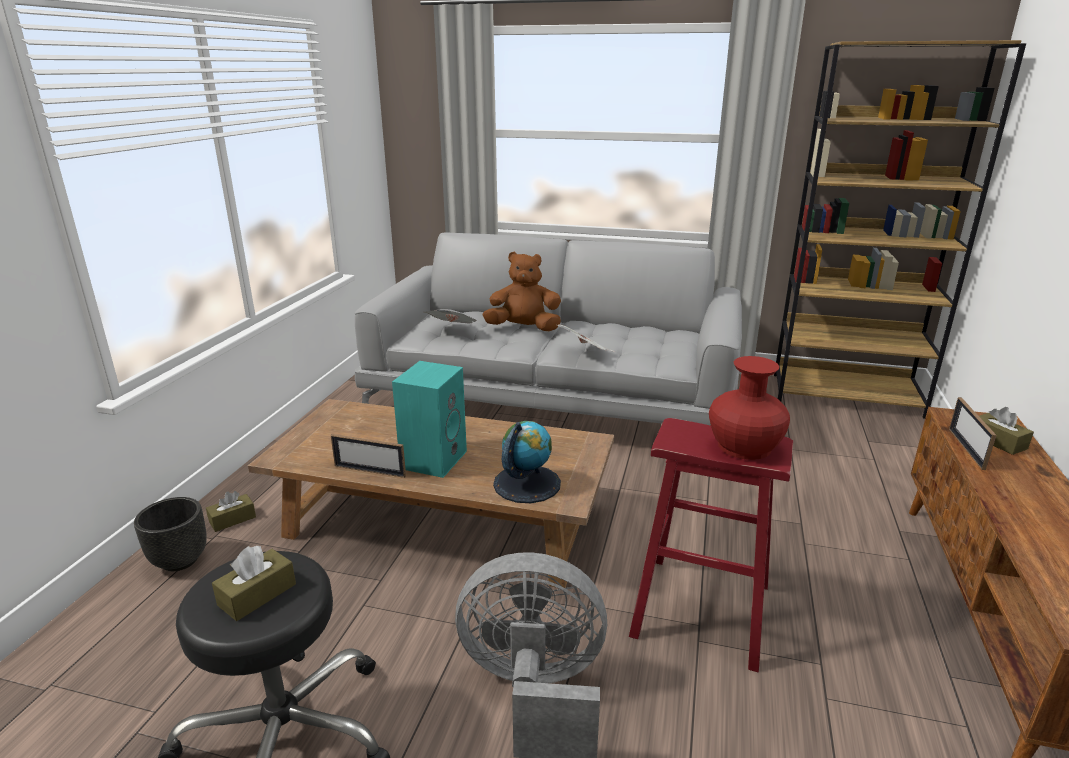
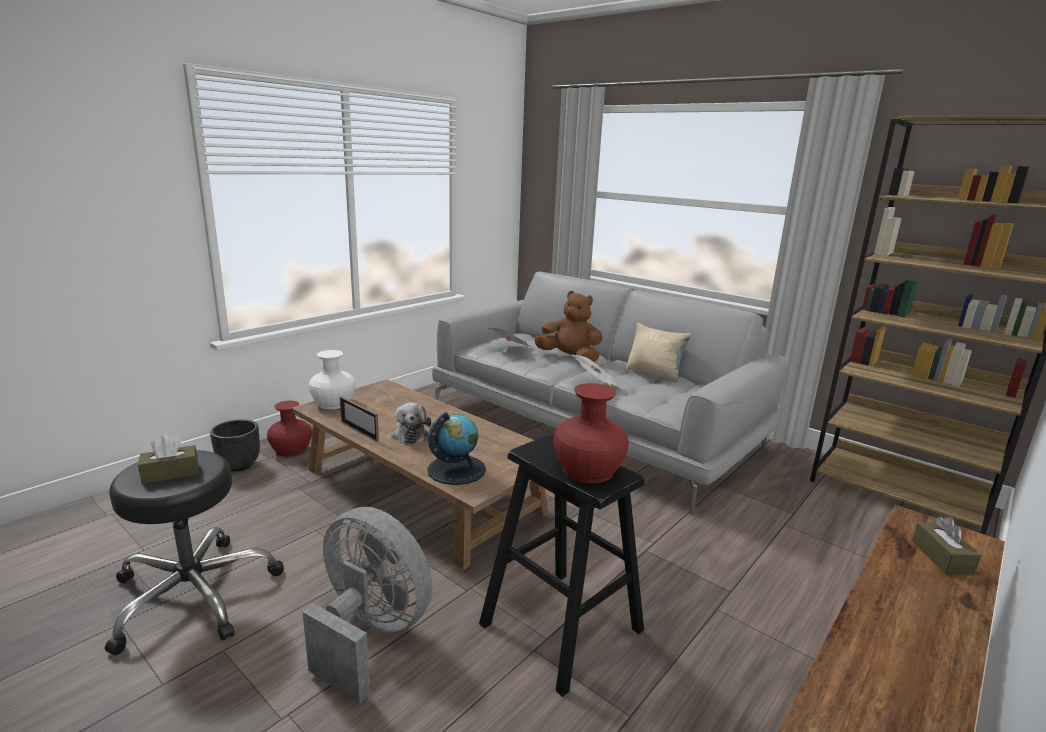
camera: 25 degrees right, 5 degrees down
brown tissue box [206,491,256,532] -> red vase [267,401,312,457]
turquoise speaker [392,361,467,478] -> plush toy [392,402,431,444]
red stool [629,418,793,672] -> black stool [479,434,645,697]
picture frame [949,397,997,470] -> none
none -> white vase [308,350,356,409]
none -> beige pillow [626,323,692,383]

